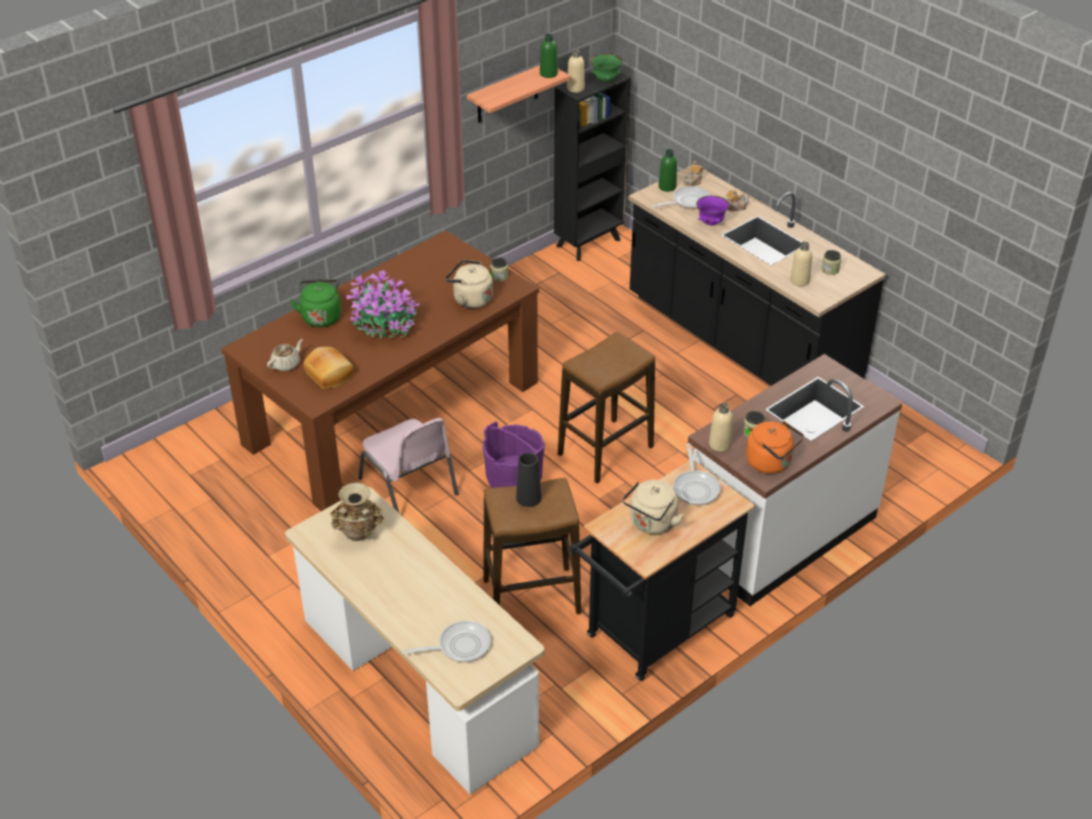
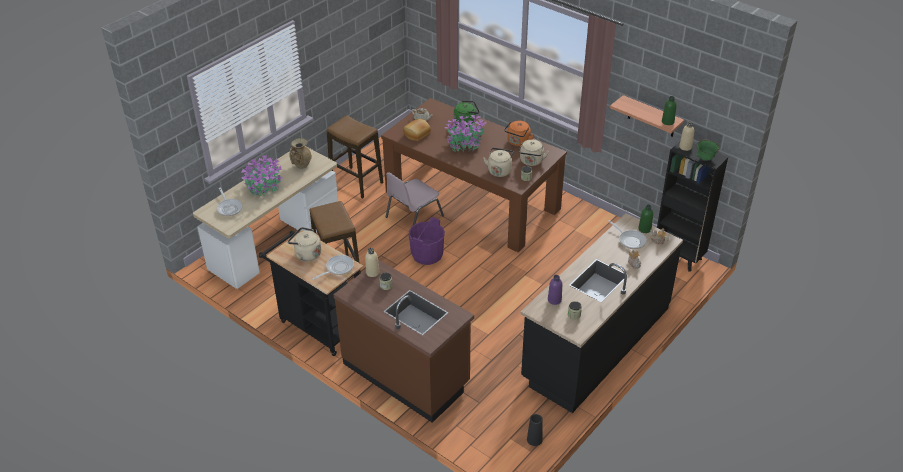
camera: 80 degrees right, 0 degrees up
black vase [516,452,541,507] -> black vase moved to [527,414,543,446]
stool [558,332,655,483] -> stool moved to [327,115,383,198]
frying pan [673,444,721,505] -> frying pan turned 150 degrees clockwise [312,255,354,280]
white counter [688,354,902,606] -> brown counter [334,260,474,423]
purple bowl [696,196,730,226] -> none
orange kettle [746,421,804,474] -> orange kettle moved to [504,121,534,146]
beige bottle [790,242,812,287] -> purple bottle [548,275,562,305]
none -> potted plant [241,154,282,196]
none -> beige kettle [519,139,549,166]

